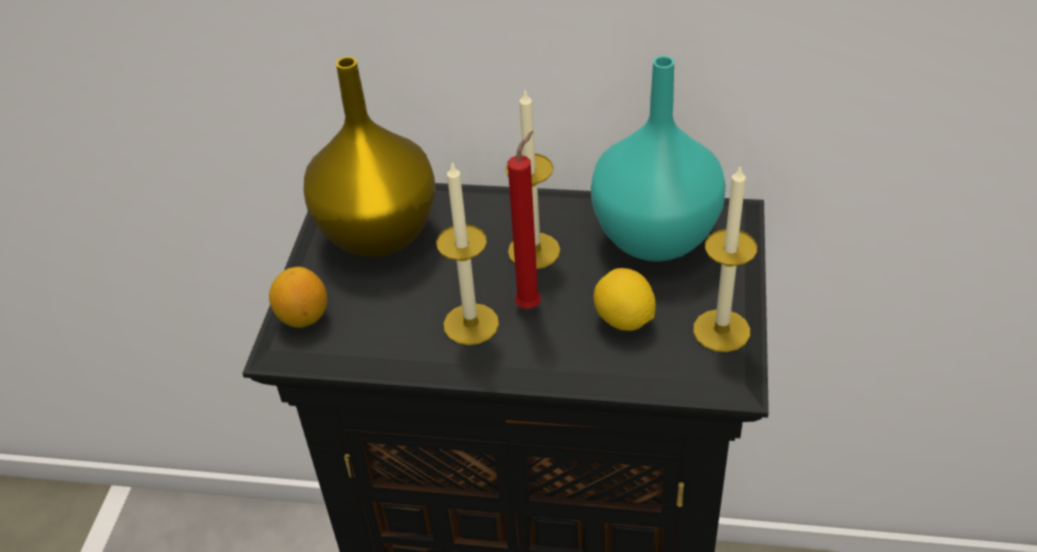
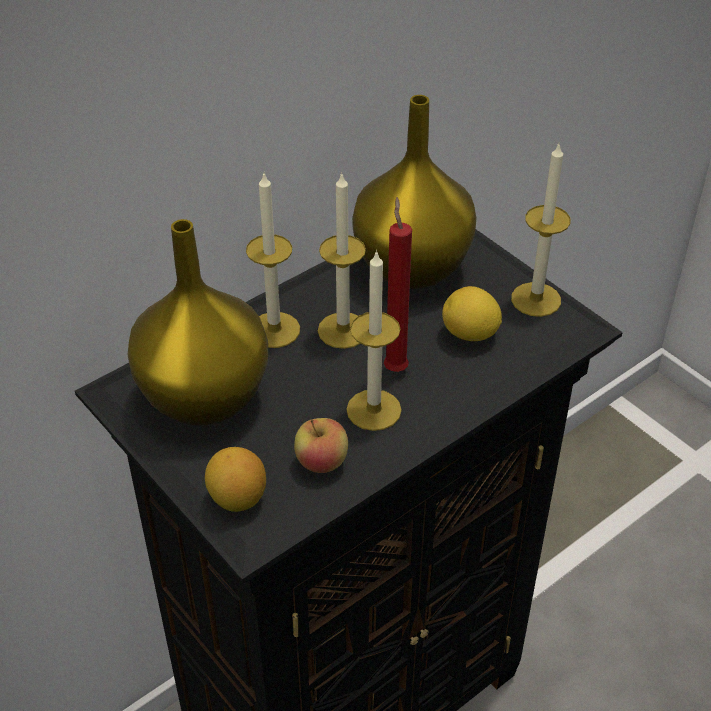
camera: 50 degrees left, 0 degrees up
turquoise vase [591,56,725,262] -> yellow vase [352,95,476,289]
none -> candle [246,174,300,348]
none -> apple [294,418,348,473]

